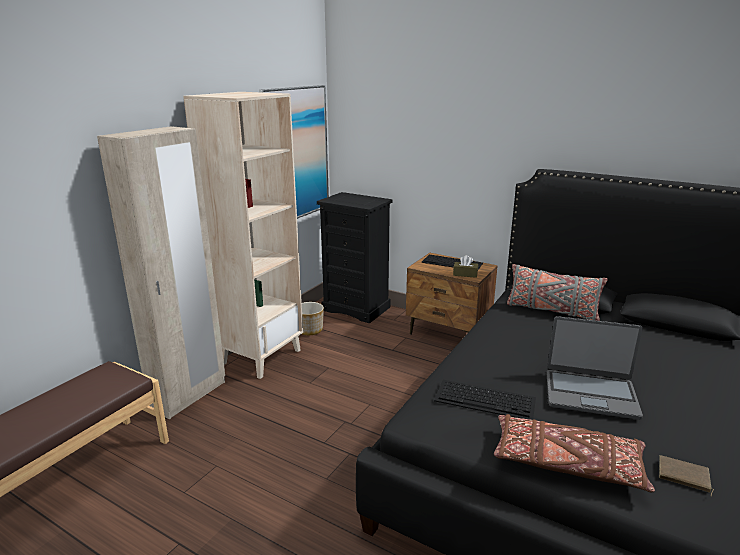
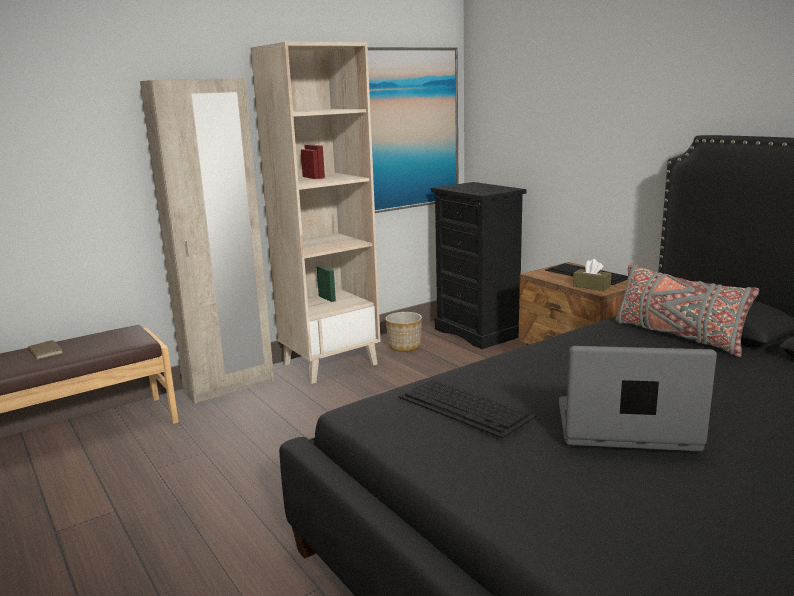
camera: 25 degrees right, 5 degrees down
brown pillow [494,414,655,492] -> none
laptop [546,316,643,420] -> laptop turned 150 degrees clockwise [559,346,717,451]
brown book [659,455,714,497] -> brown book moved to [28,340,63,360]

